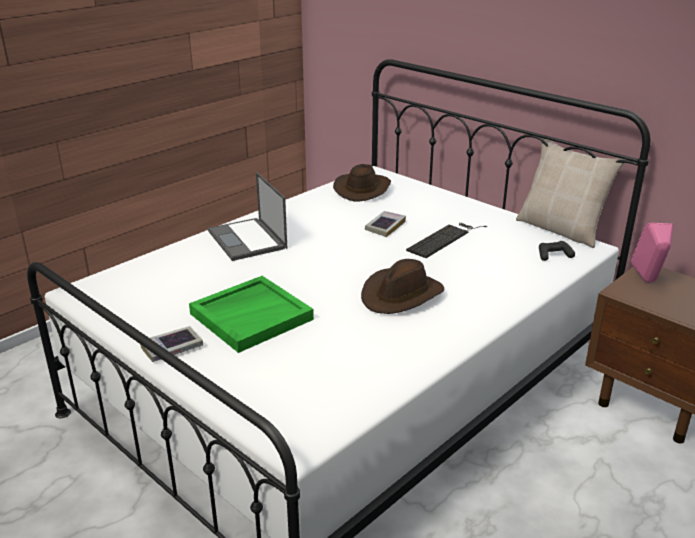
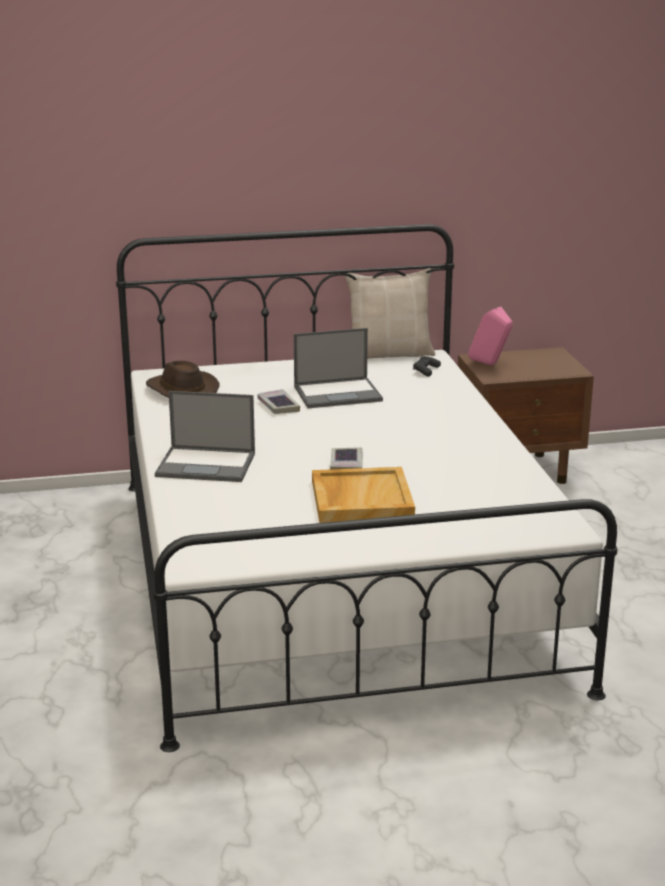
camera: 55 degrees left, 5 degrees down
book [141,326,203,362] -> book moved to [330,447,362,469]
green tray [189,276,314,353] -> beige tray [312,467,415,523]
brown hat [361,259,444,314] -> none
keyboard [406,223,487,258] -> laptop [294,328,383,408]

